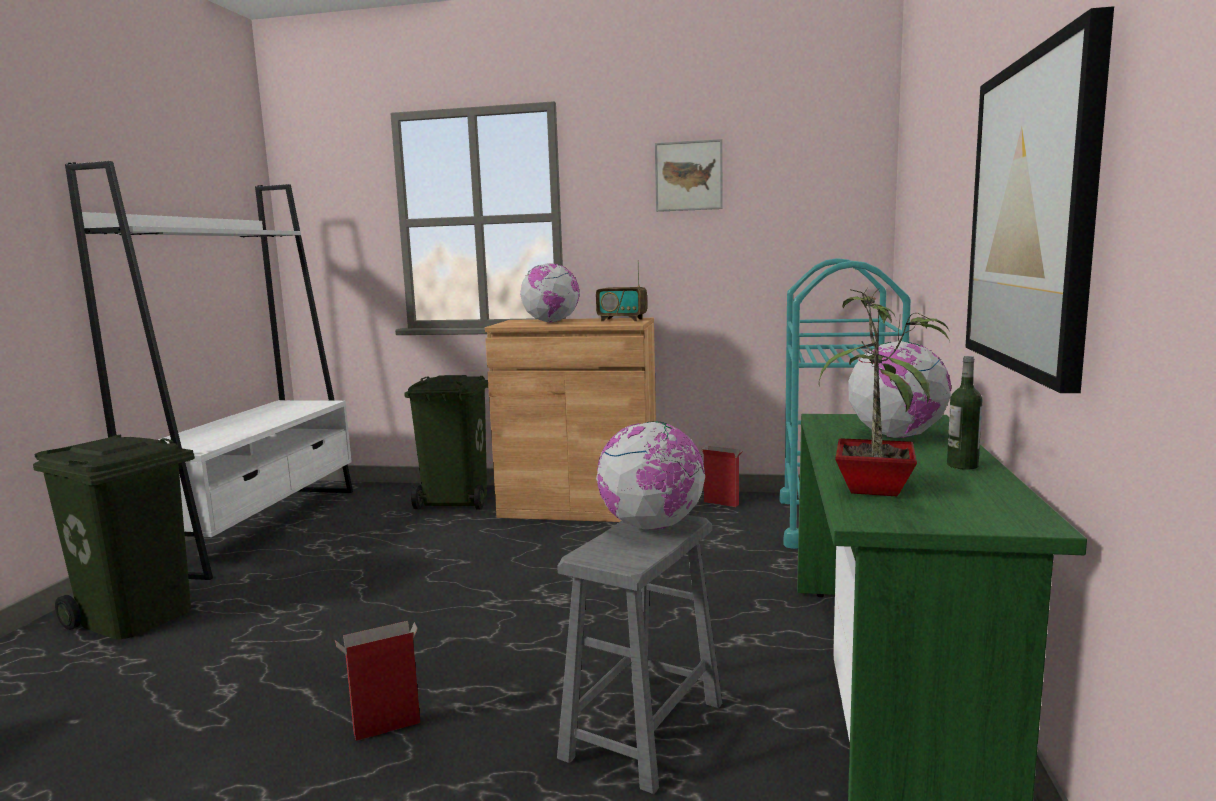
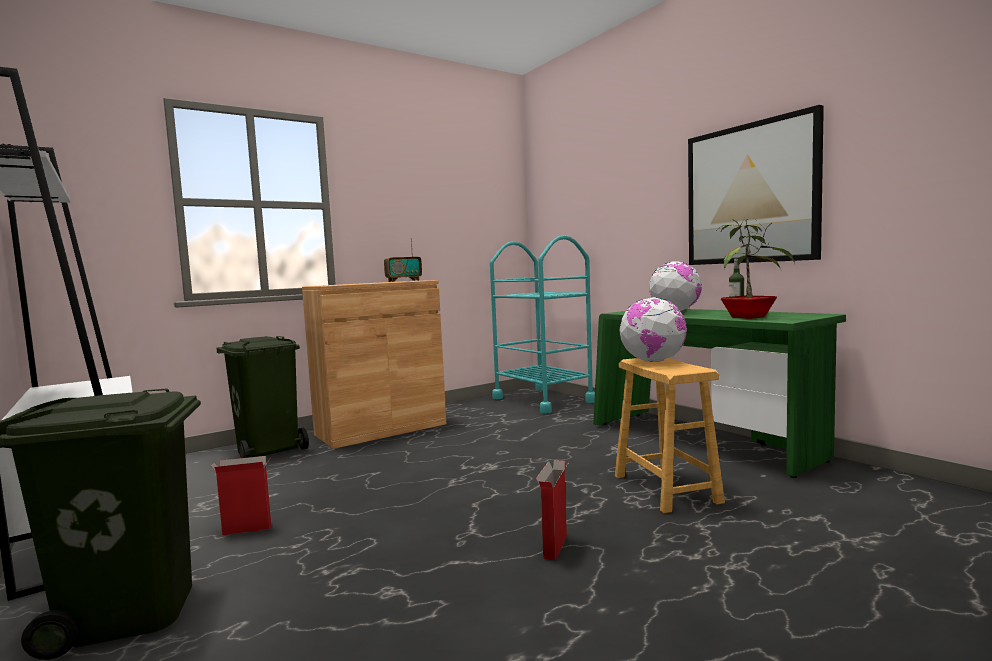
camera: 45 degrees left, 5 degrees down
globe [520,263,580,322] -> none
grey stool [557,515,722,794] -> brown stool [615,358,725,513]
picture [655,139,722,212] -> none
cardboard box [701,446,743,507] -> cardboard box moved to [212,456,271,535]

